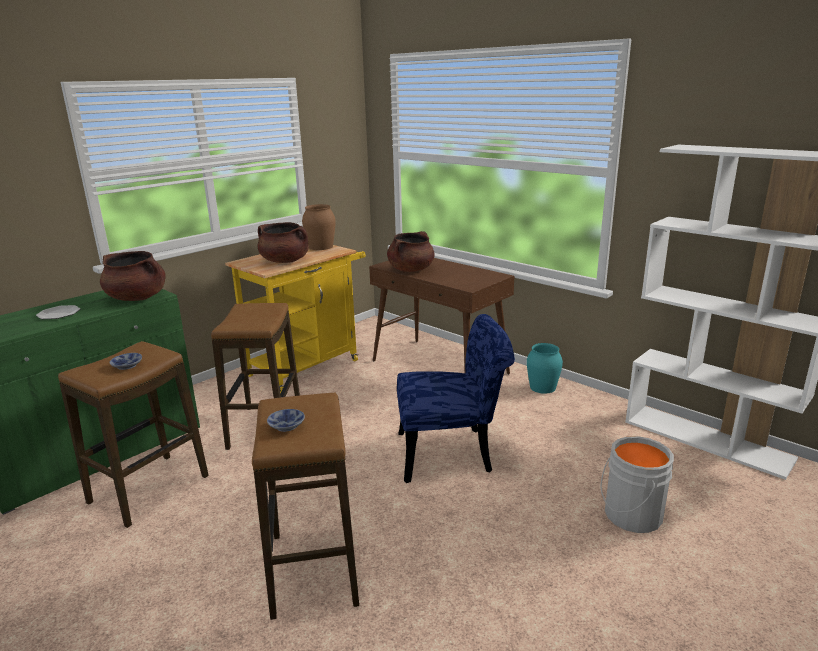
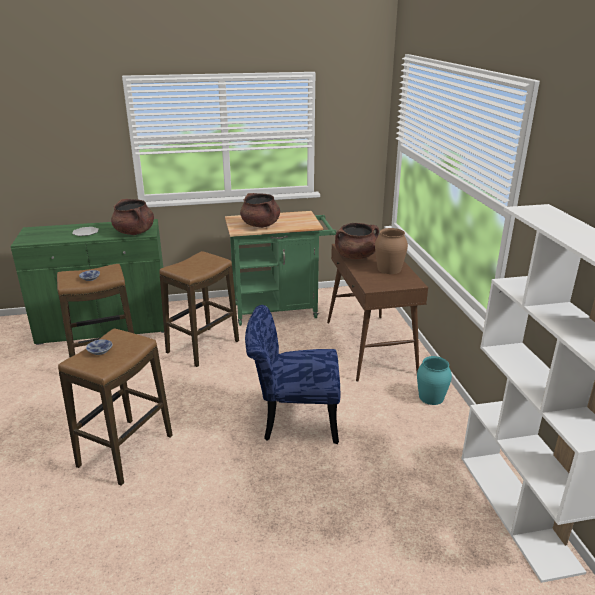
camera: 35 degrees right, 5 degrees up
yellow cart [225,245,366,393] -> green cart [225,211,336,326]
brown vase [302,204,336,250] -> brown vase moved to [375,228,408,274]
blue chair [397,314,515,483] -> blue chair turned 150 degrees clockwise [245,305,340,444]
grey bucket [600,436,674,533] -> none

